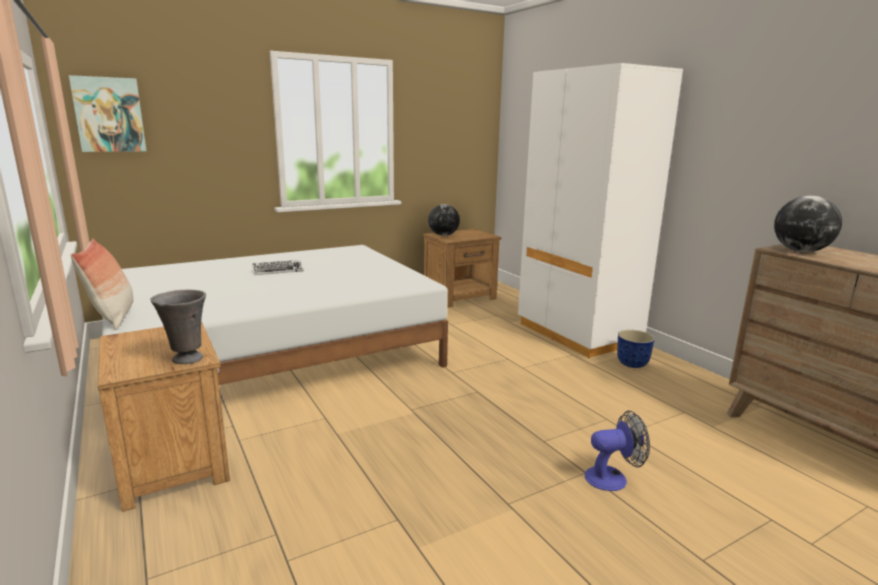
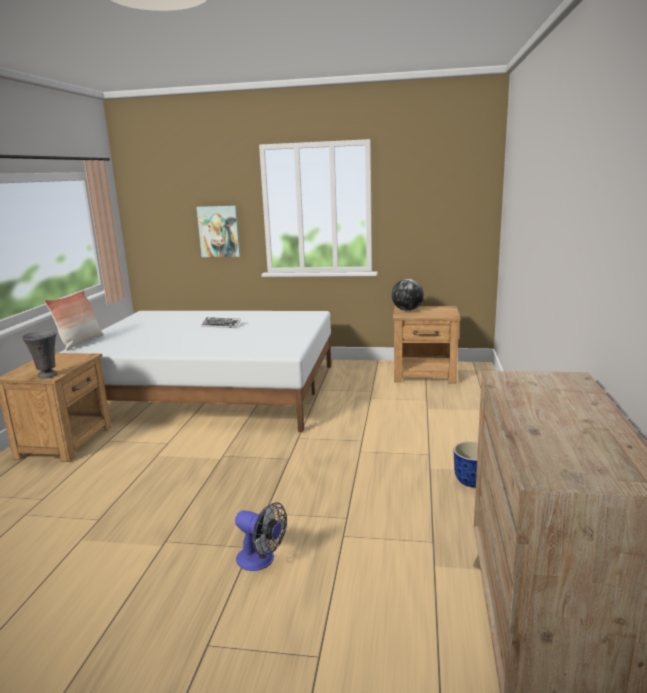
camera: 40 degrees right, 0 degrees up
picture [69,75,147,152] -> picture moved to [196,206,240,257]
white wardrobe [518,63,683,358] -> none
globe [774,195,842,252] -> none

